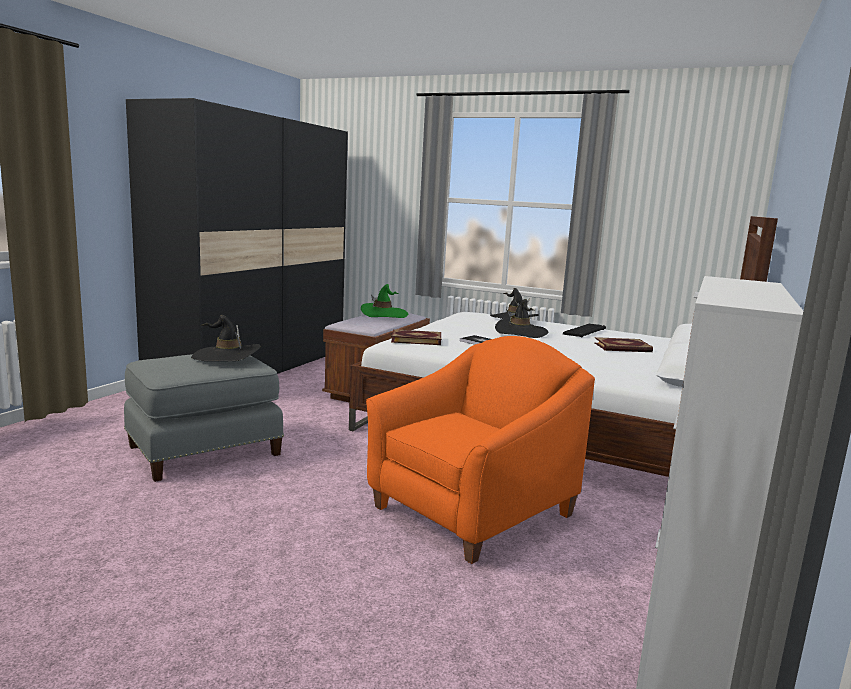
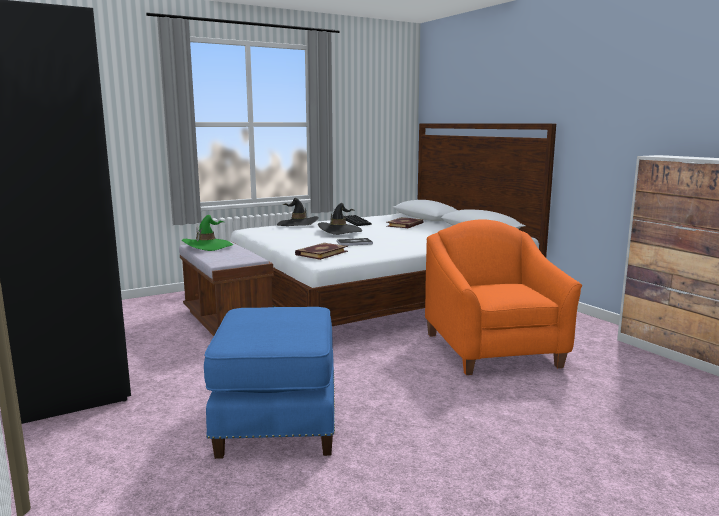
camera: 55 degrees left, 0 degrees up
grey ottoman [124,354,284,482] -> blue ottoman [204,307,335,459]
black hat [191,315,260,361] -> none

